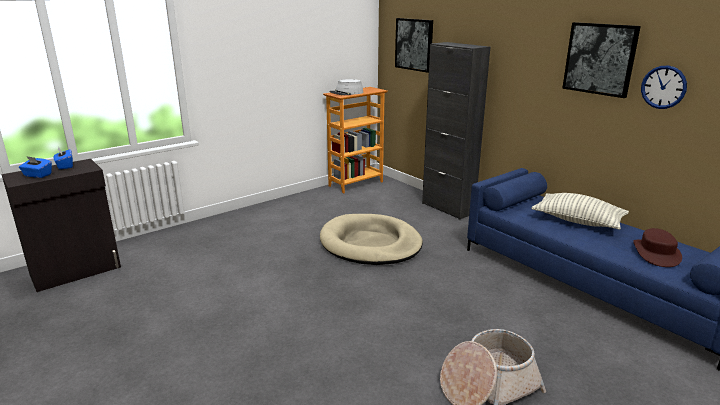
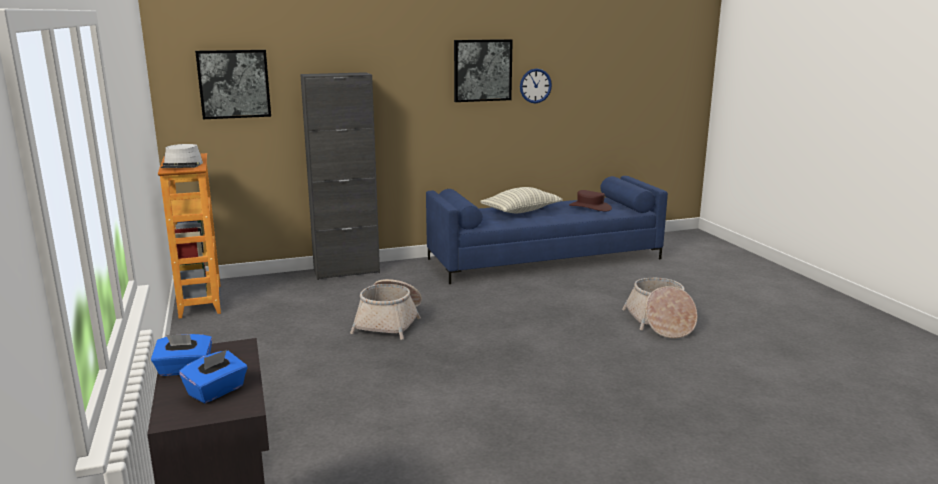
camera: 70 degrees left, 5 degrees down
beige dog bed [320,214,423,265] -> basket [350,279,422,340]

